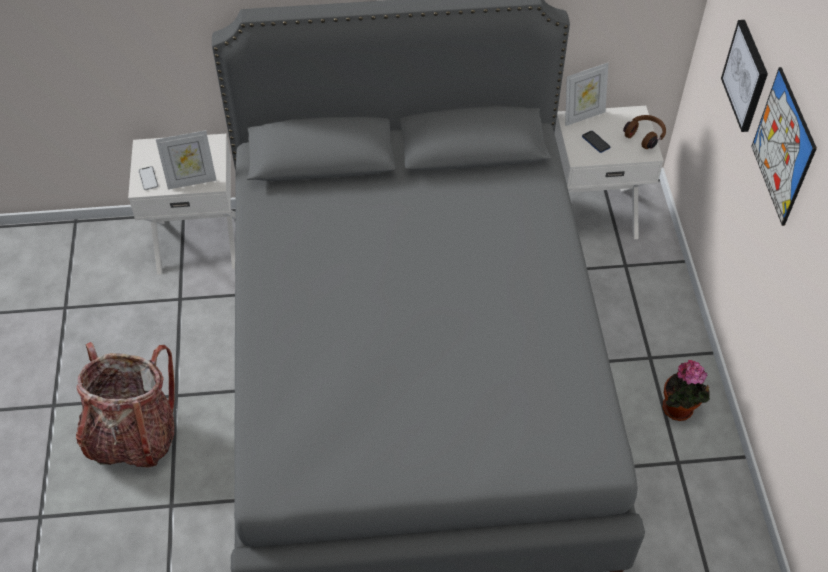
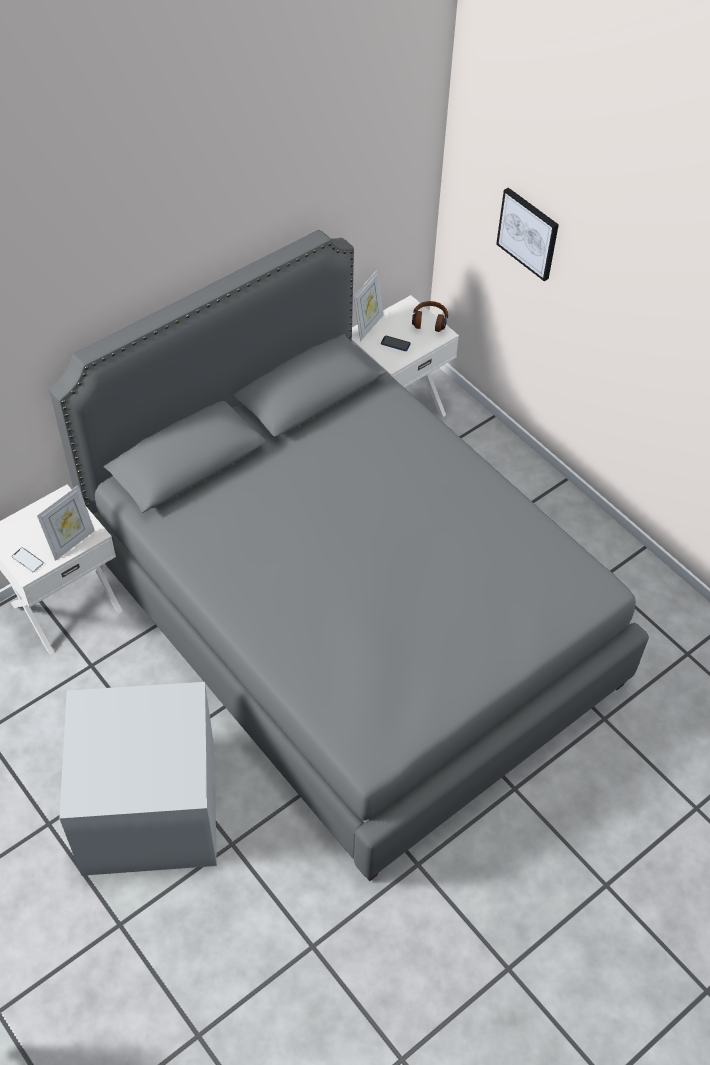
camera: 35 degrees left, 0 degrees up
backpack [76,342,175,468] -> grey storage box [59,682,217,876]
potted plant [663,360,710,421] -> none
picture [751,67,817,226] -> none

